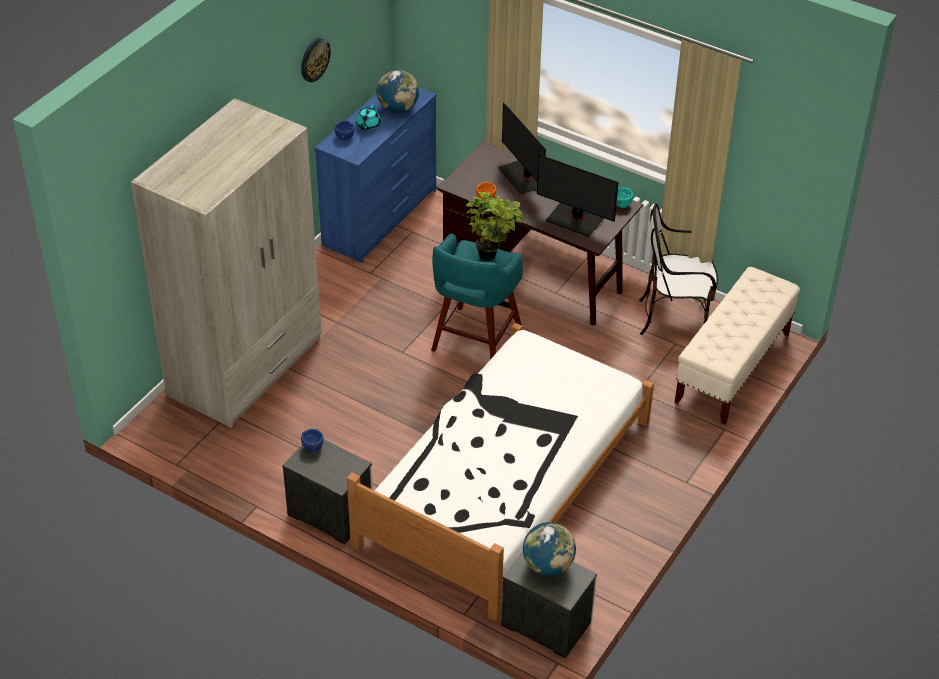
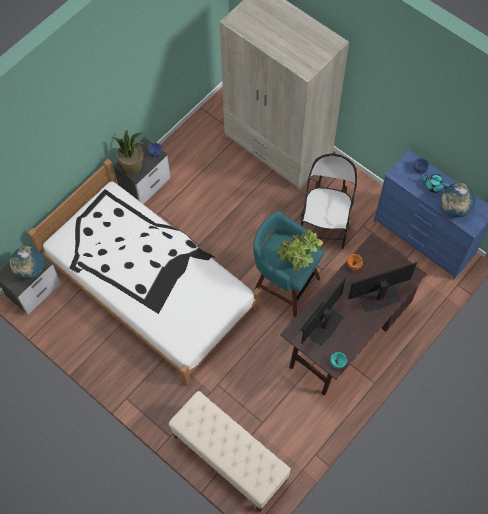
camera: 100 degrees right, 20 degrees up
wall clock [301,38,331,82] -> none
chair [639,203,718,335] -> chair moved to [301,154,357,249]
none -> potted plant [112,130,144,174]

